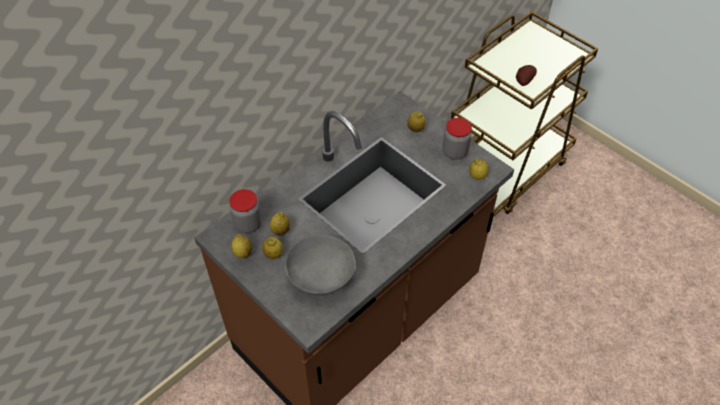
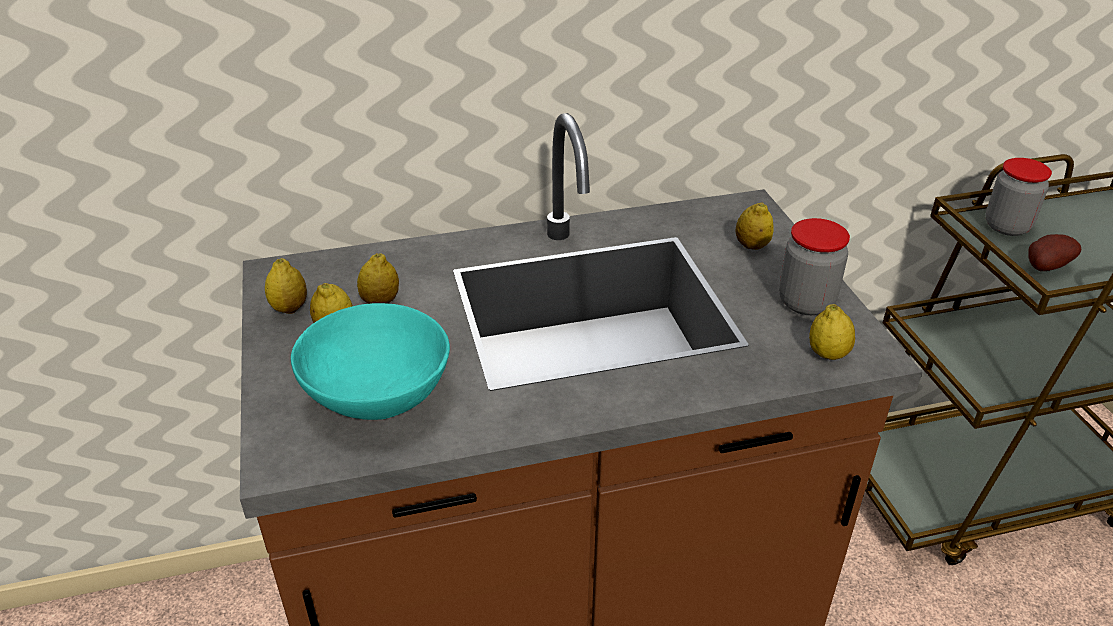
camera: 30 degrees right, 15 degrees down
jar [229,189,262,234] -> jar moved to [986,158,1052,236]
grey bowl [285,235,356,296] -> turquoise bowl [291,303,450,420]

